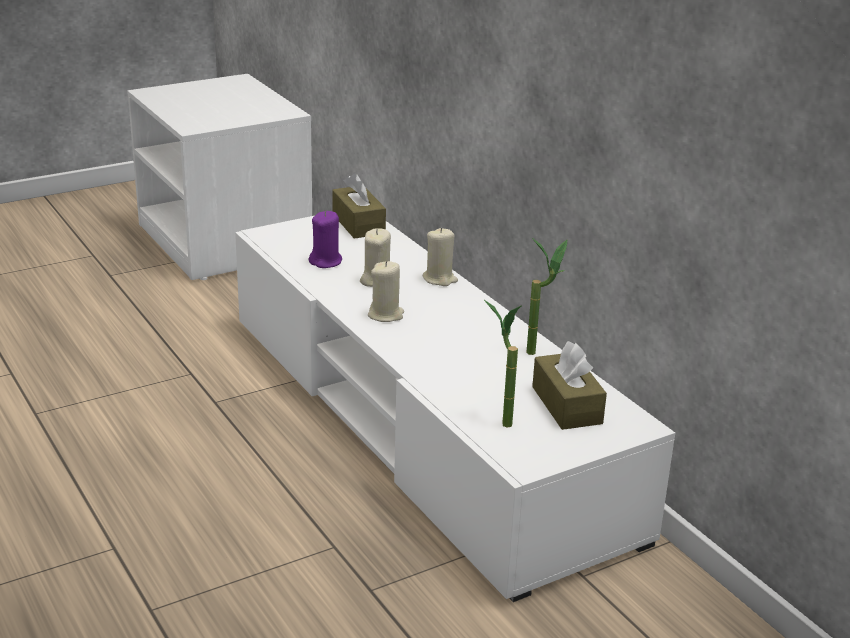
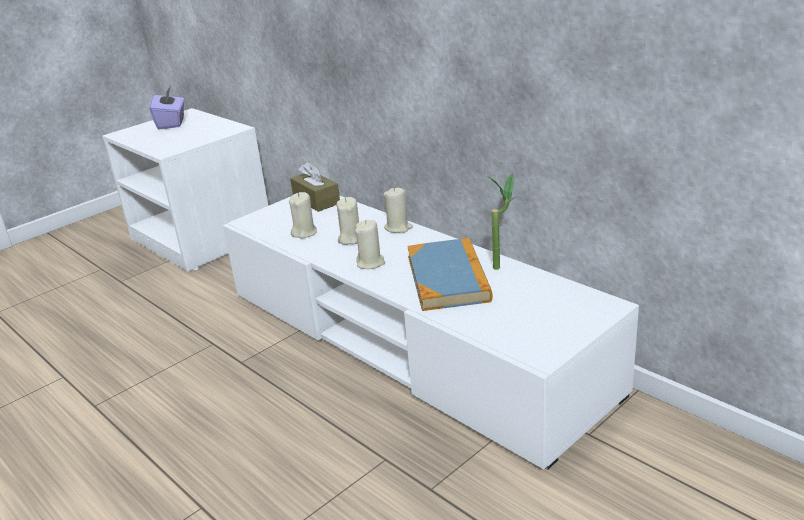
camera: 10 degrees left, 0 degrees up
purple candle [309,211,342,268] -> beige candle [289,192,317,239]
potted plant [484,300,522,427] -> none
brown tissue box [532,341,607,430] -> none
none -> purple tissue box [149,86,184,129]
none -> book [407,238,493,311]

